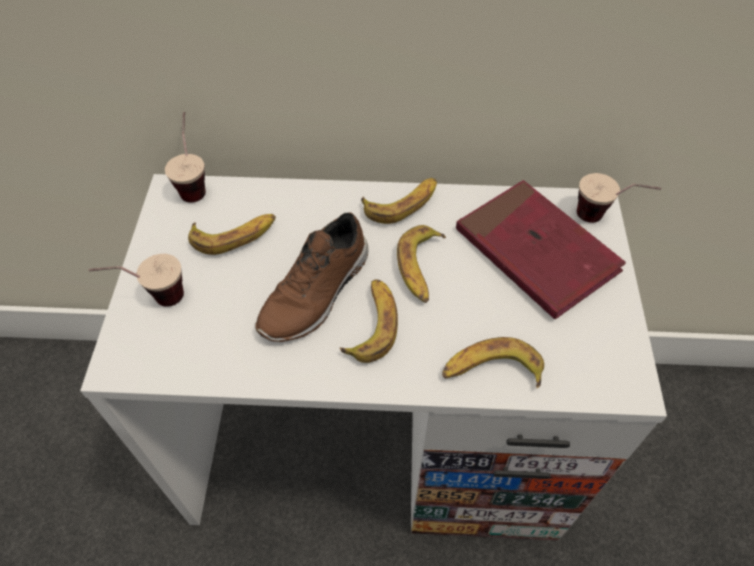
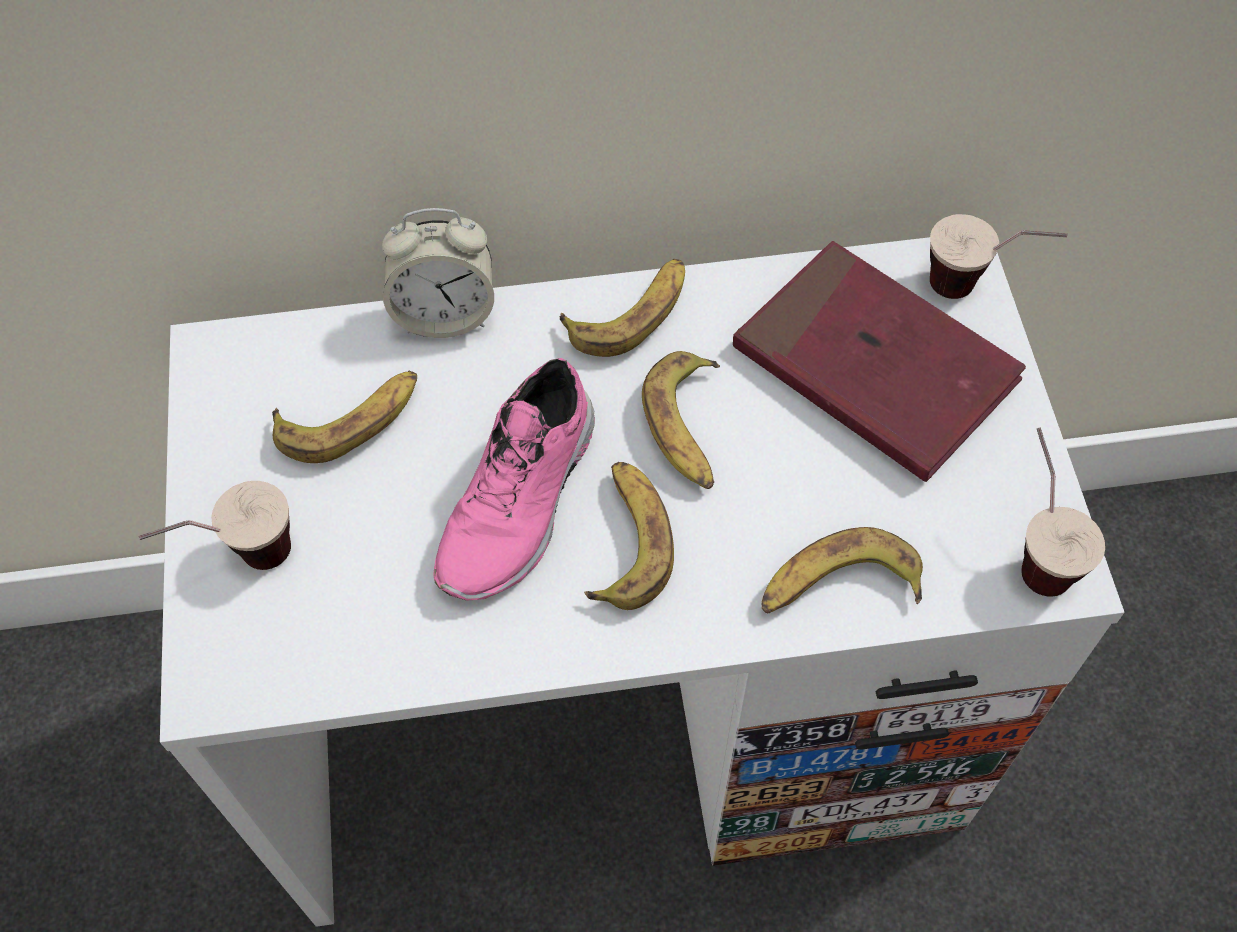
camera: 10 degrees left, 5 degrees up
cup [165,112,206,203] -> cup moved to [1021,427,1105,597]
brown shoe [255,212,369,342] -> pink shoe [433,358,595,601]
none -> alarm clock [382,208,494,338]

